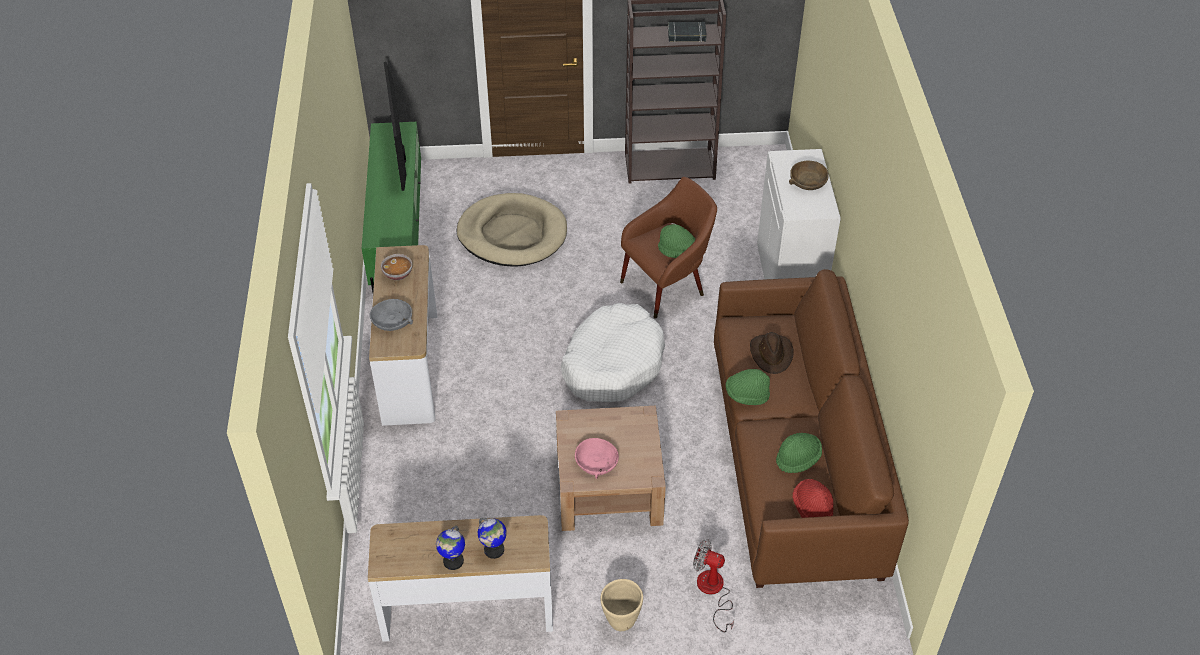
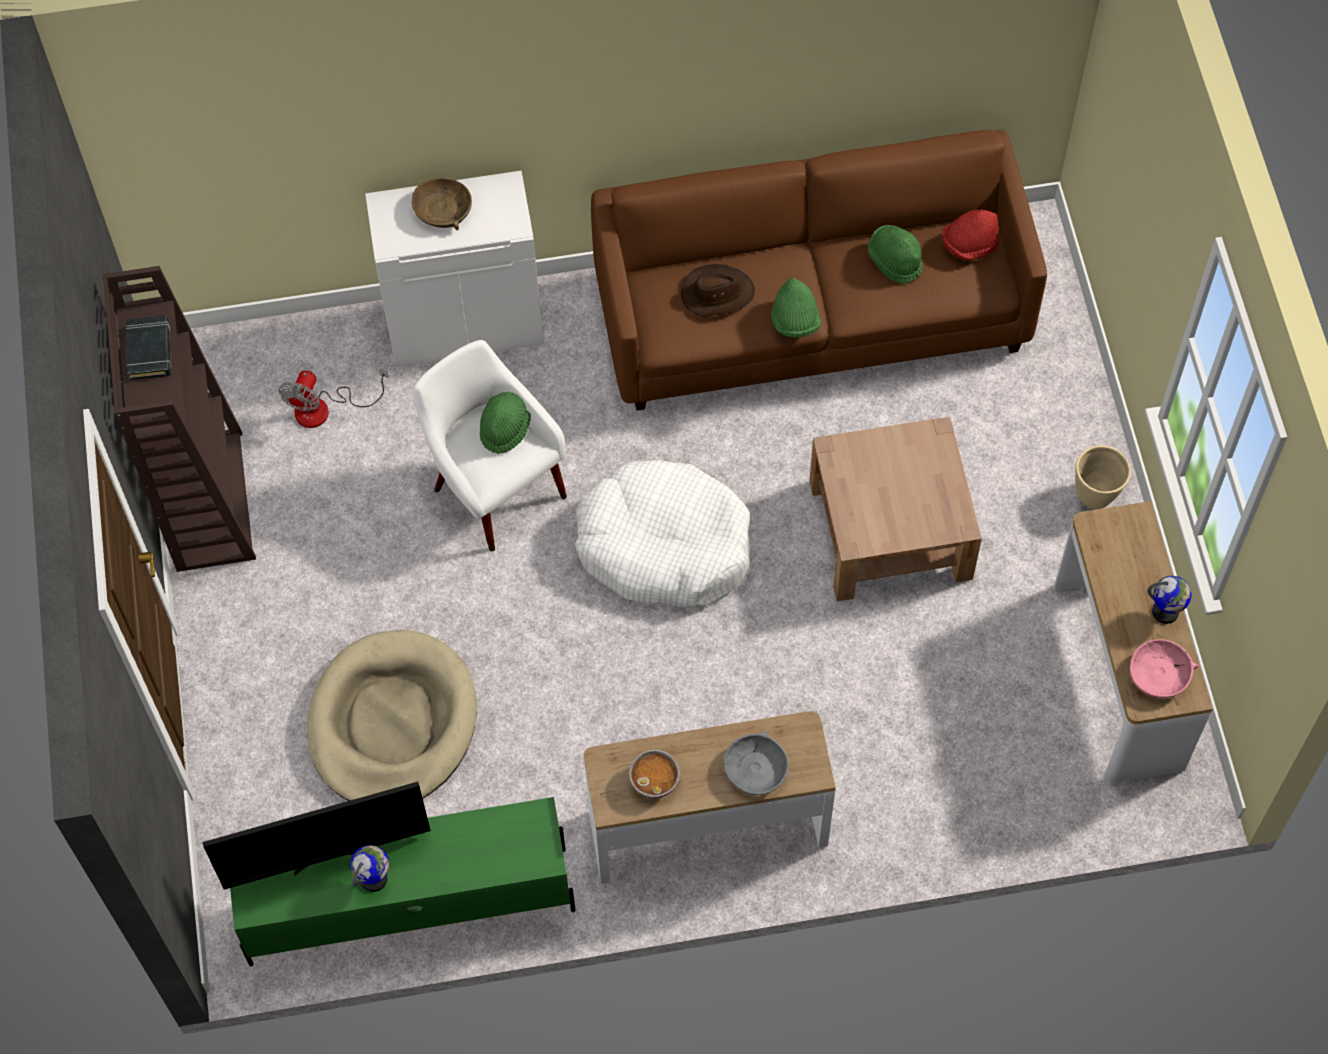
camera: 95 degrees left, 15 degrees up
globe [478,517,507,559] -> globe moved to [350,845,389,892]
pink bowl [575,438,619,479] -> pink bowl moved to [1130,639,1198,698]
brown armchair [620,177,717,319] -> white armchair [412,340,567,552]
fan [693,539,734,632] -> fan moved to [279,369,389,428]

